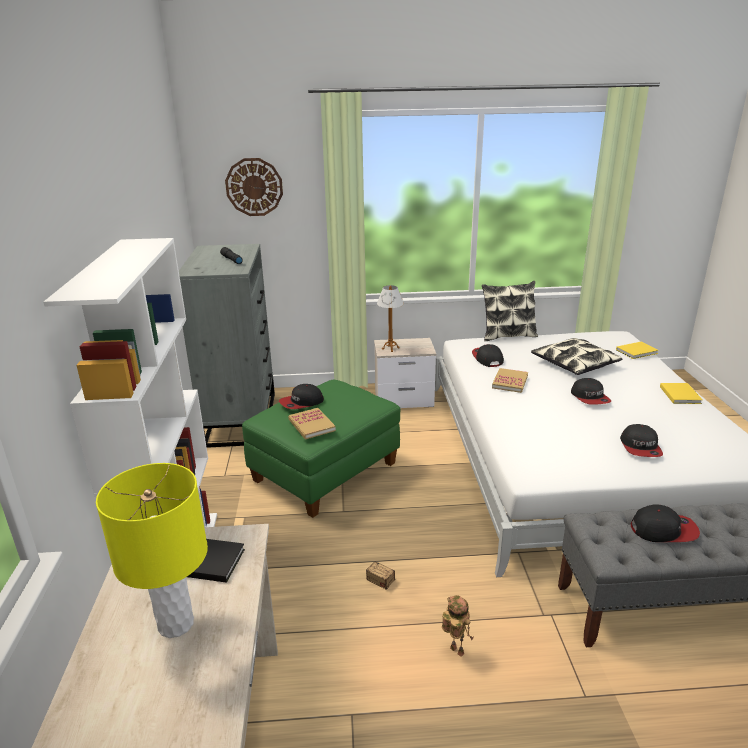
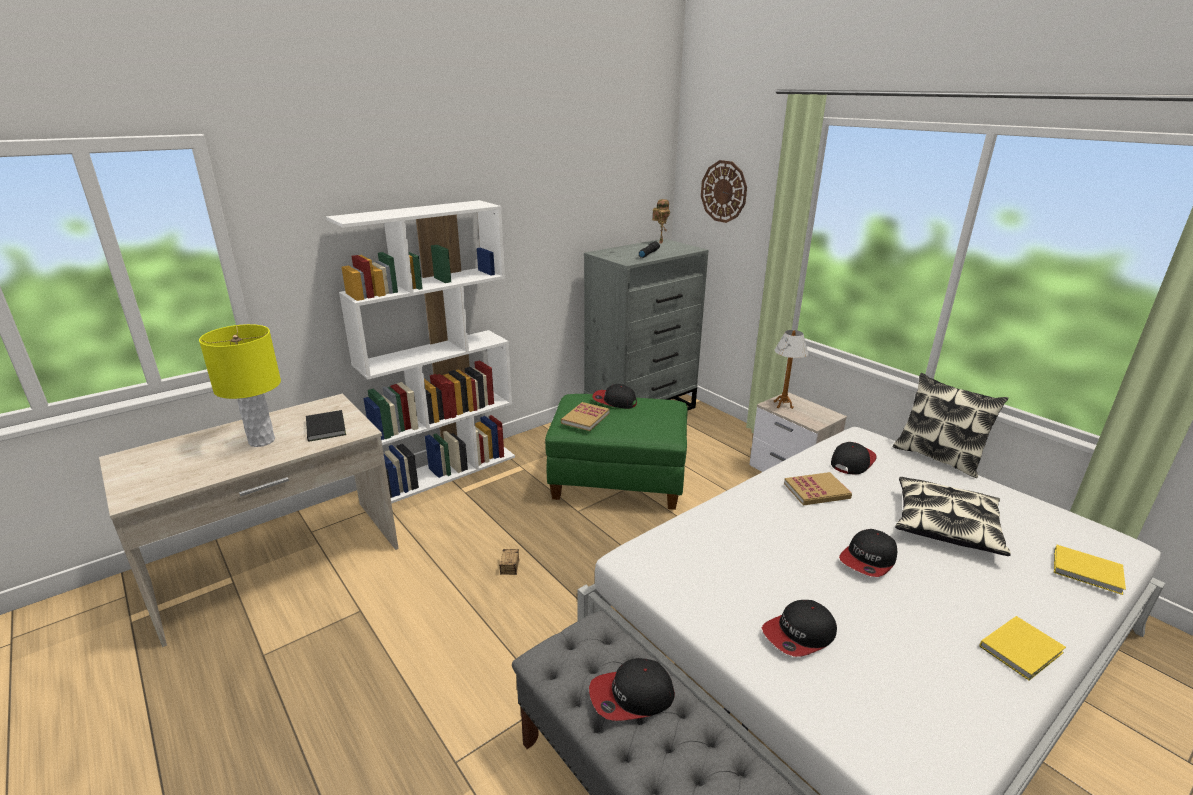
camera: 55 degrees right, 0 degrees up
toy robot [442,595,473,657] -> toy robot moved to [652,199,670,243]
cap [631,504,700,542] -> cap turned 105 degrees clockwise [589,658,675,721]

